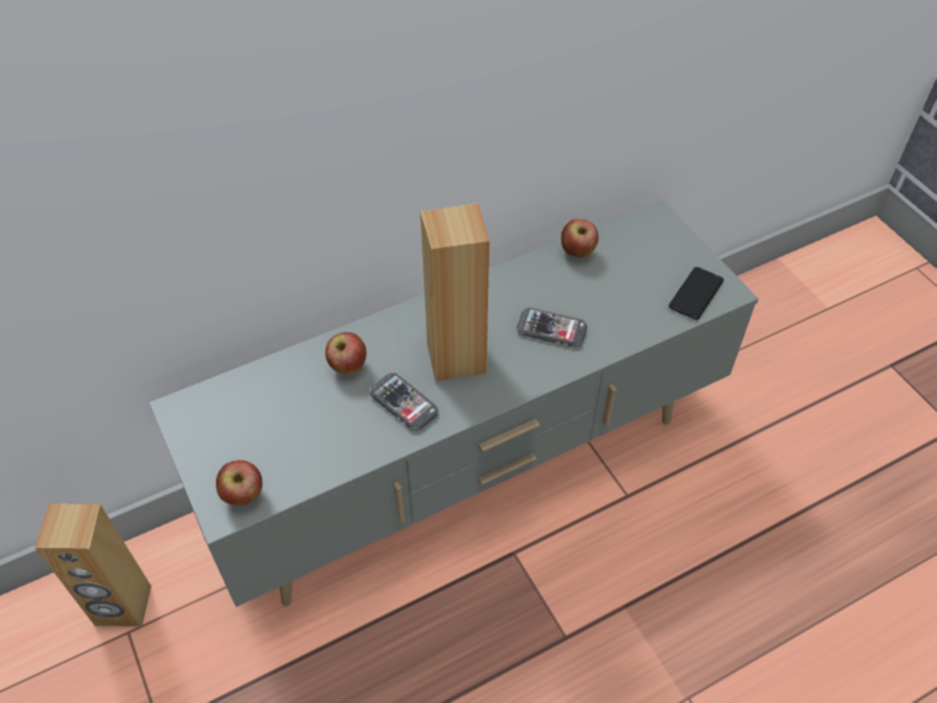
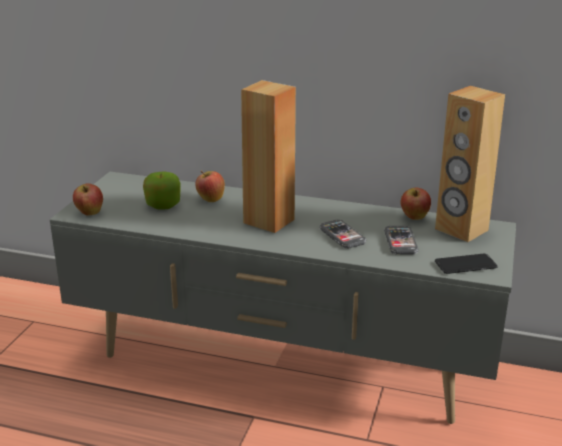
camera: 45 degrees right, 25 degrees down
brown speaker [35,503,151,627] -> brown speaker moved to [435,86,505,242]
phone [370,373,438,431] -> phone moved to [384,226,419,255]
none -> apple [143,171,180,210]

